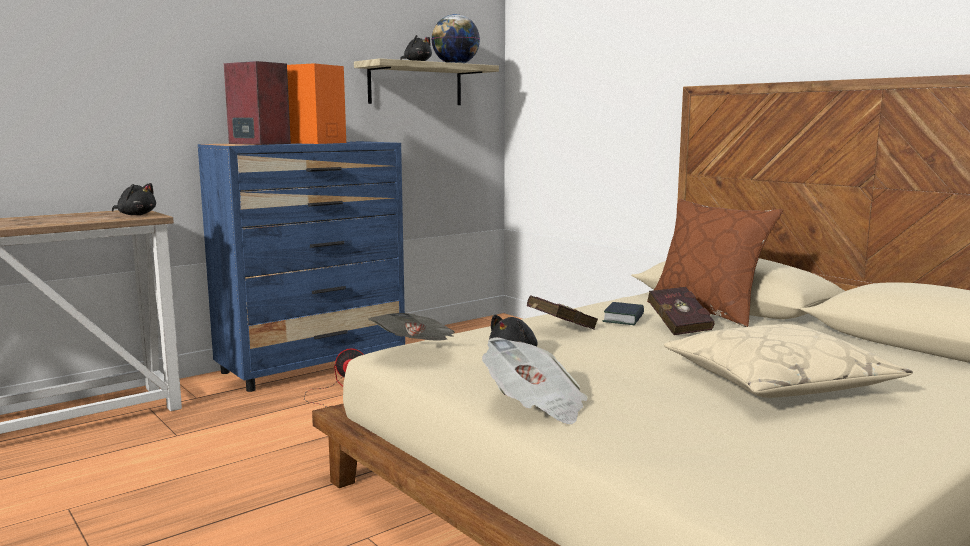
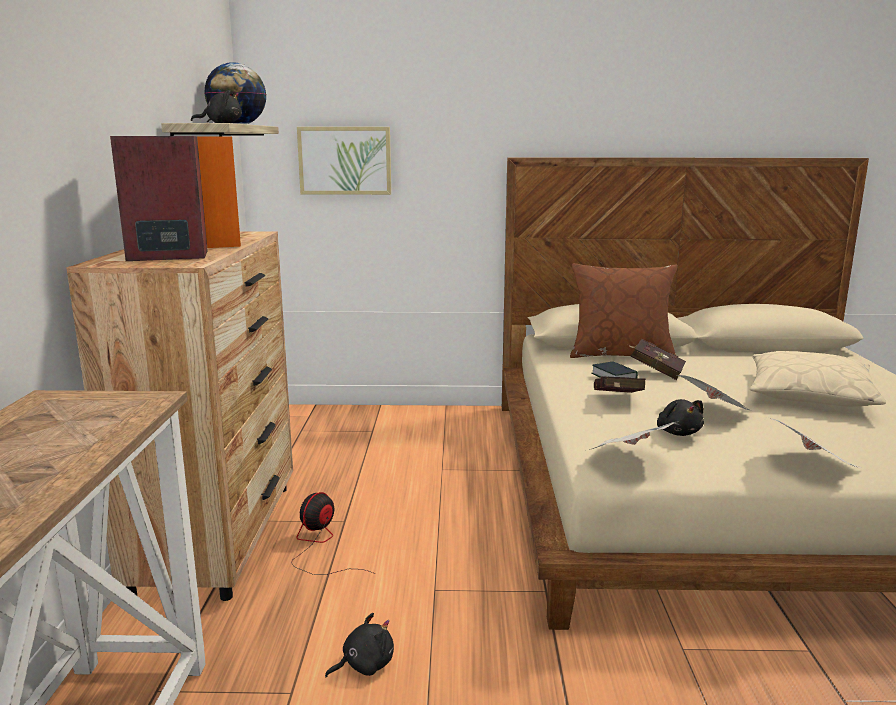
camera: 50 degrees left, 5 degrees up
black plush toy [112,183,156,215] -> black plush toy moved to [325,613,394,677]
blue dresser [198,141,405,392] -> brown dresser [66,231,293,601]
none -> picture [297,127,391,195]
none -> newspaper [677,375,749,410]

